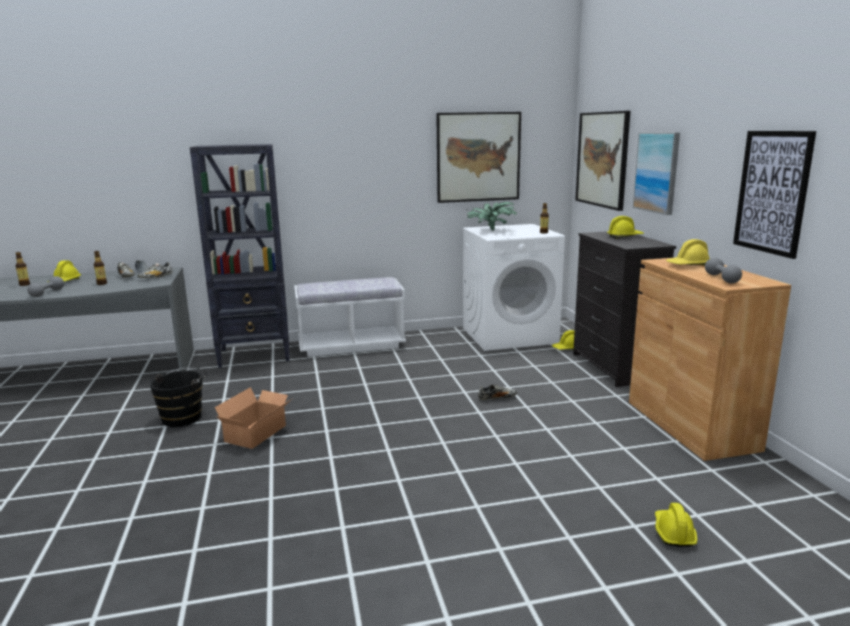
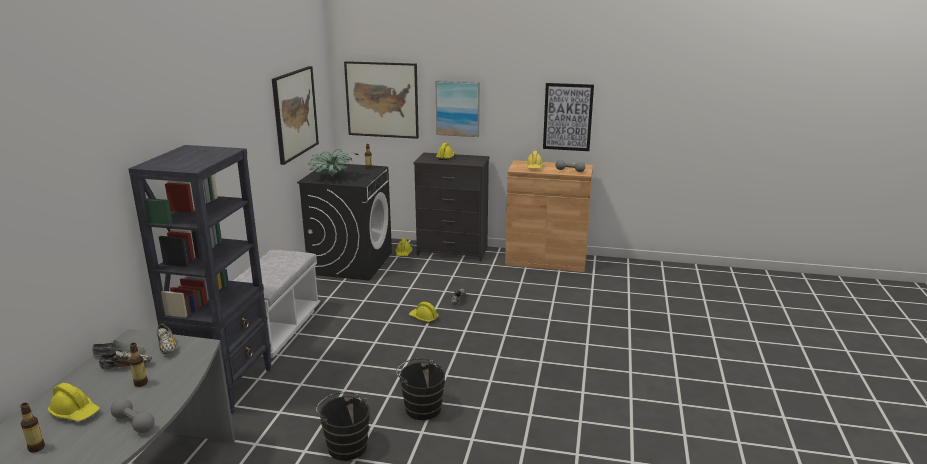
camera: 65 degrees left, 5 degrees up
cardboard box [215,387,293,449] -> black bucket [396,359,445,420]
white washing machine [462,224,565,351] -> black washing machine [297,163,392,281]
yellow hard hat [655,503,698,547] -> yellow hard hat moved to [409,302,439,323]

